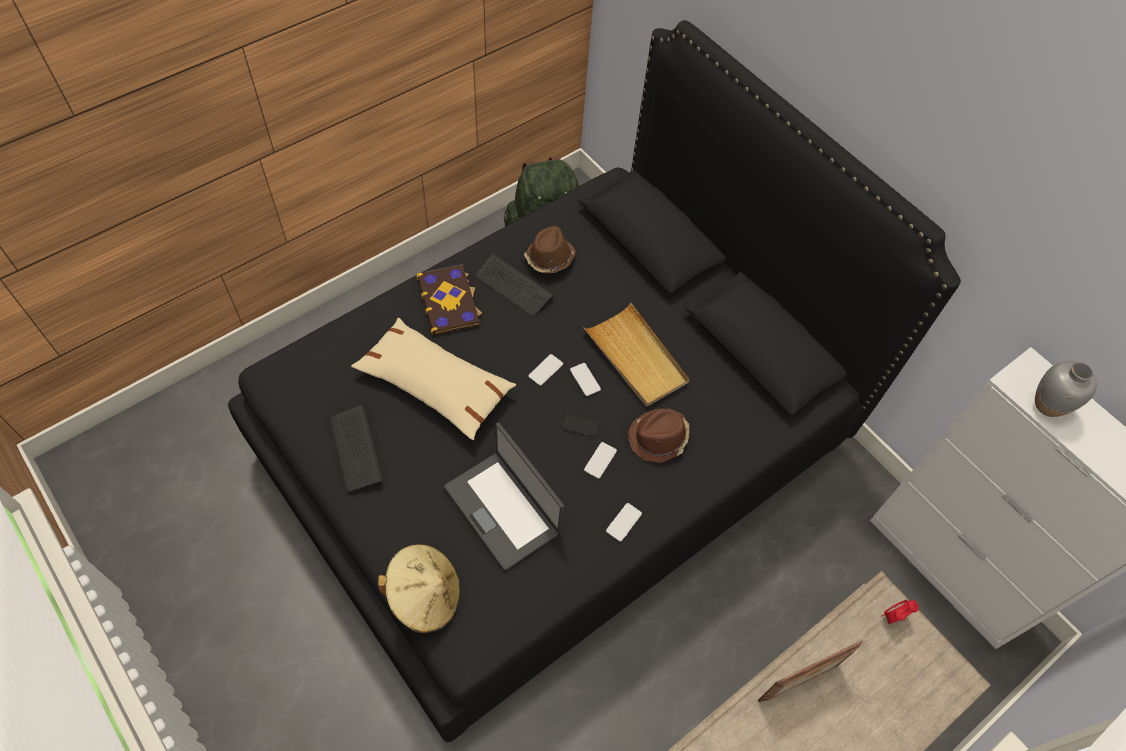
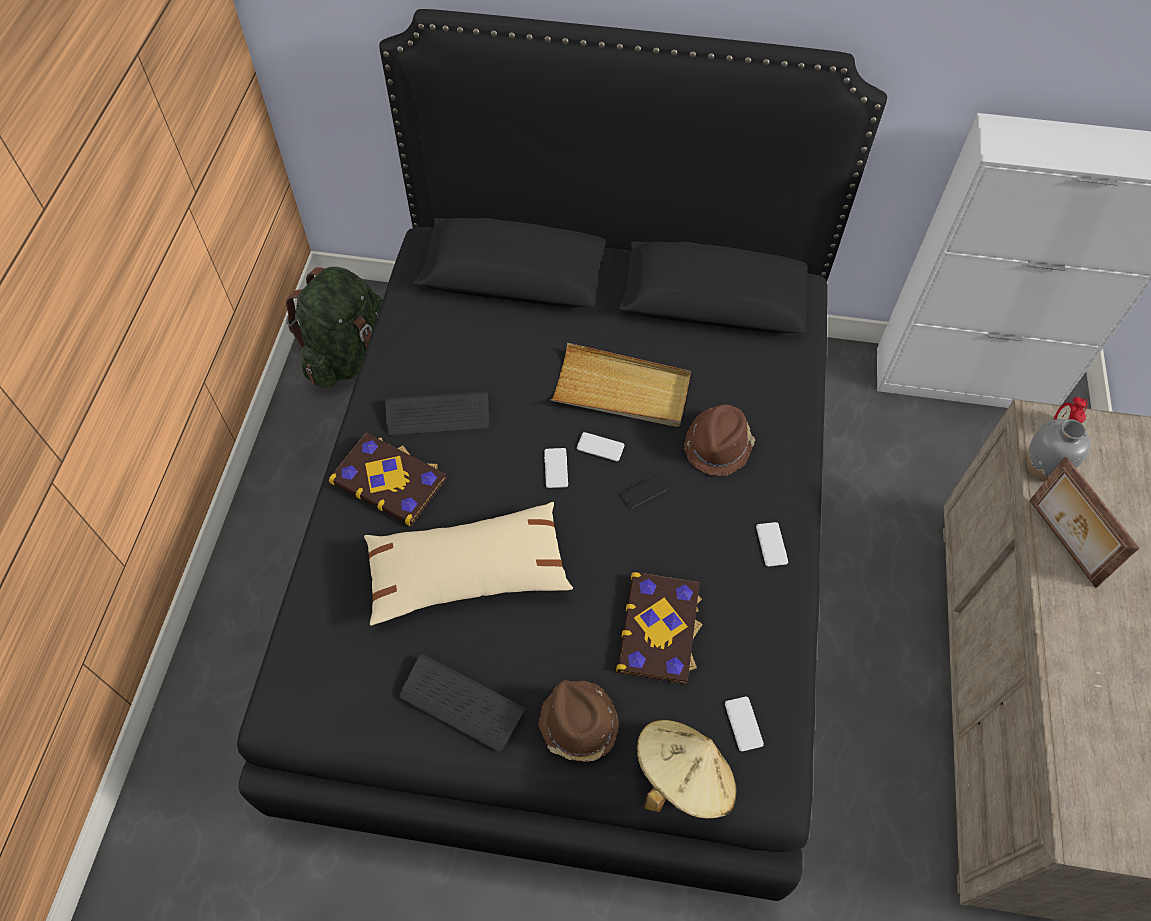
camera: 40 degrees left, 0 degrees up
laptop [444,422,565,571] -> book [616,572,703,685]
brown hat [524,226,576,273] -> brown hat moved to [538,680,619,762]
phone [584,442,617,479] -> phone moved to [725,697,764,752]
picture frame [758,640,863,702] -> picture frame turned 135 degrees clockwise [1029,456,1139,588]
grey vase [1035,361,1097,417] -> grey vase moved to [1027,419,1090,481]

